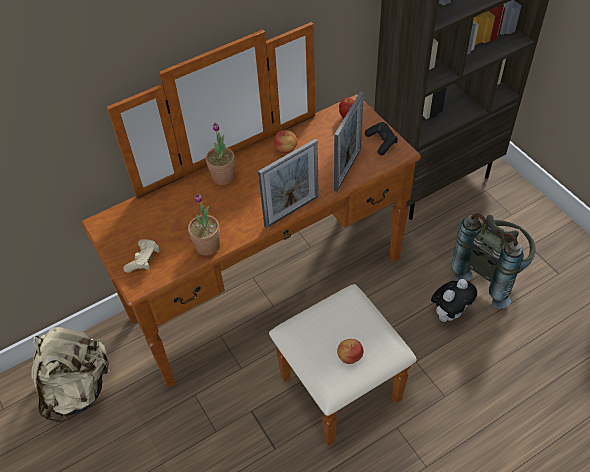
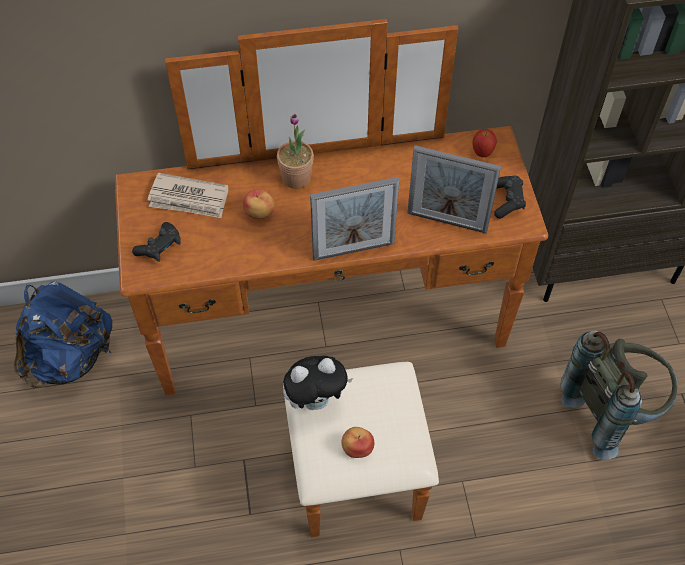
camera: 20 degrees right, 5 degrees up
beige backpack [32,327,112,423] -> blue backpack [14,281,112,388]
beige game controller [123,239,159,273] -> black game controller [132,222,181,262]
potted plant [188,193,220,255] -> none
apple [274,130,297,153] -> apple moved to [243,189,275,219]
picture frame [334,91,364,192] -> picture frame turned 60 degrees clockwise [407,145,501,234]
plush toy [431,279,477,322] -> plush toy moved to [283,356,353,410]
none -> newspaper [147,173,228,218]

